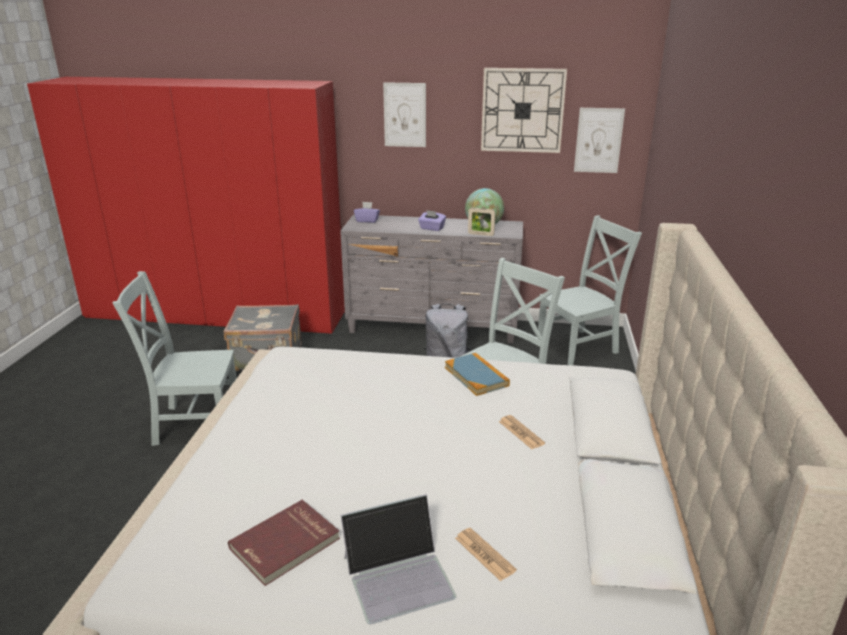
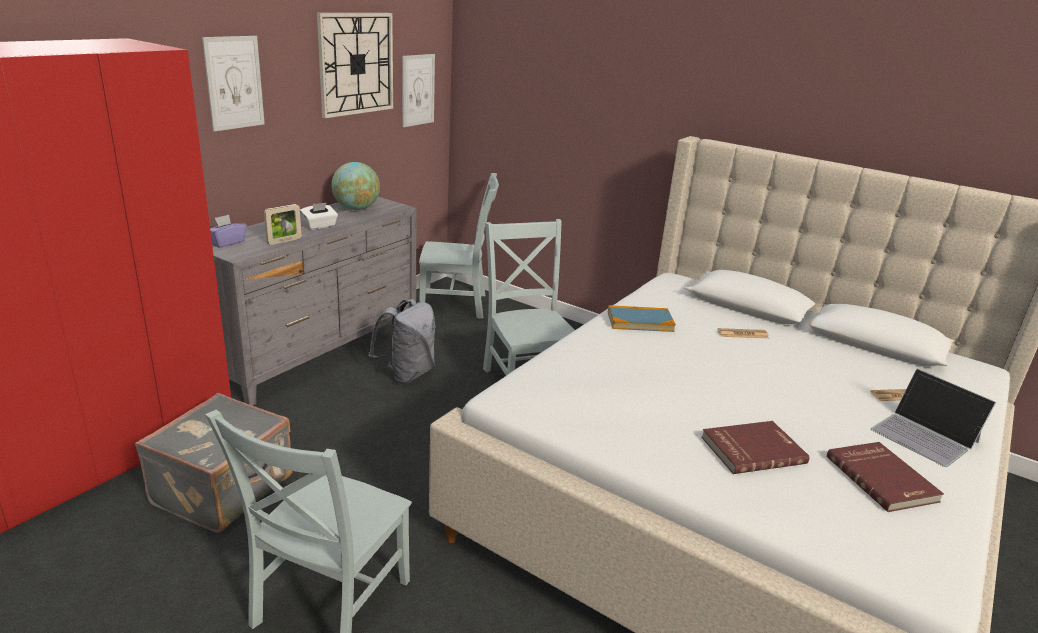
camera: 65 degrees left, 0 degrees up
laptop [341,494,456,624] -> laptop turned 135 degrees clockwise [871,369,996,467]
purple tissue box [418,210,446,231] -> white tissue box [300,202,338,230]
picture frame [468,208,495,236] -> picture frame moved to [264,204,301,245]
grey chair [538,215,642,365] -> grey chair turned 90 degrees clockwise [419,173,499,319]
none -> red book [701,421,809,474]

